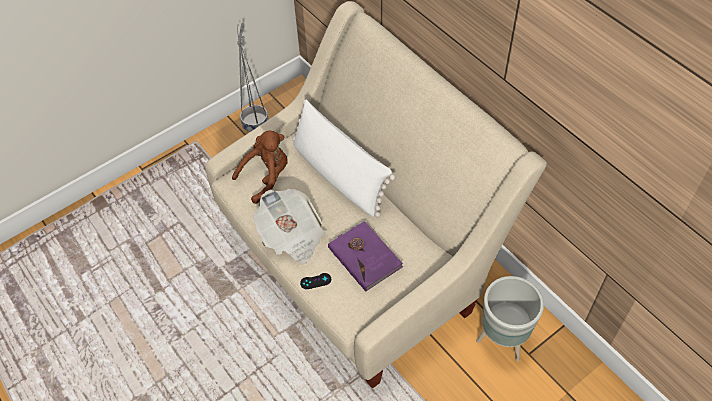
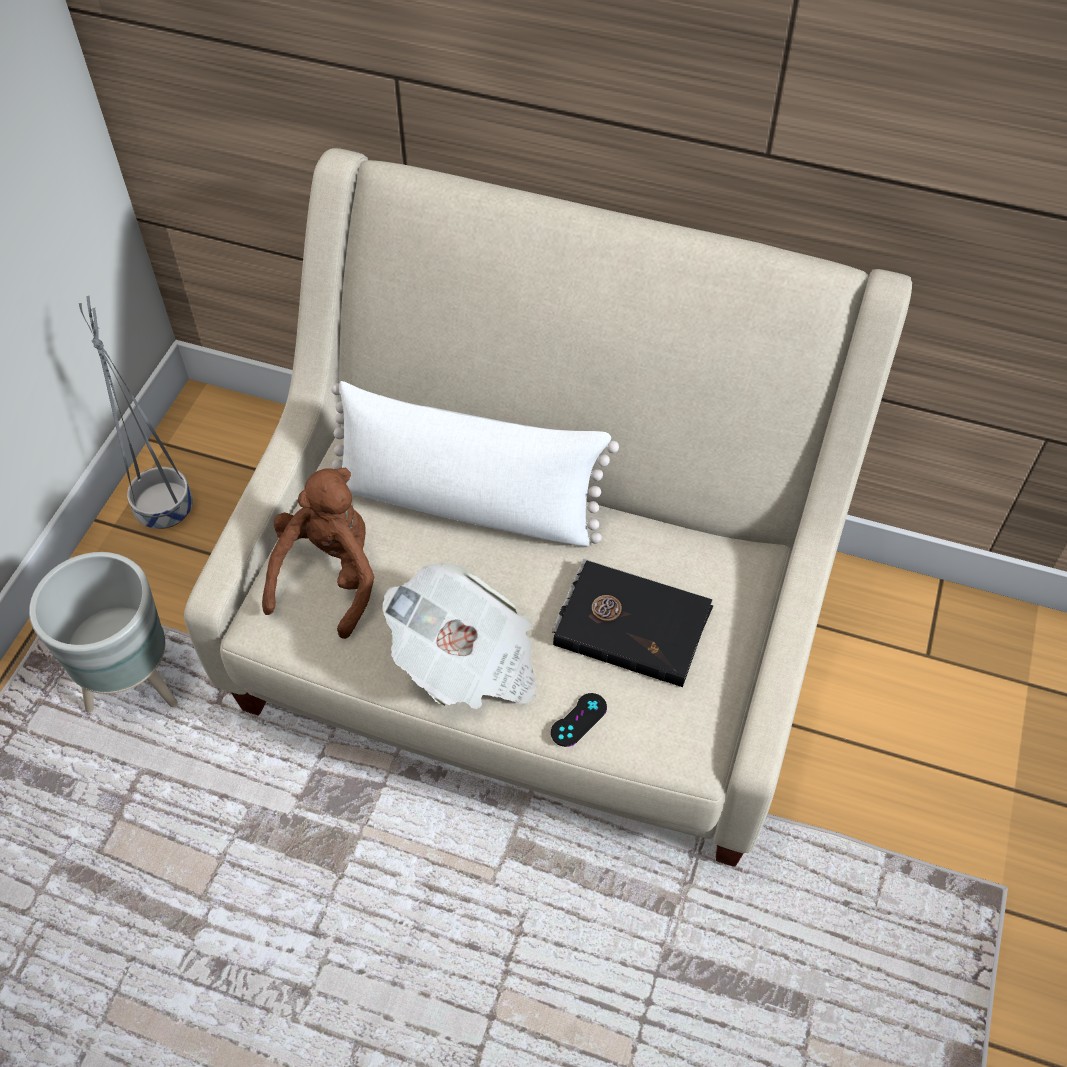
camera: 35 degrees left, 0 degrees up
purple book [328,220,403,292] -> black book [552,558,713,687]
grey planter [476,276,544,362] -> grey planter moved to [29,552,178,713]

